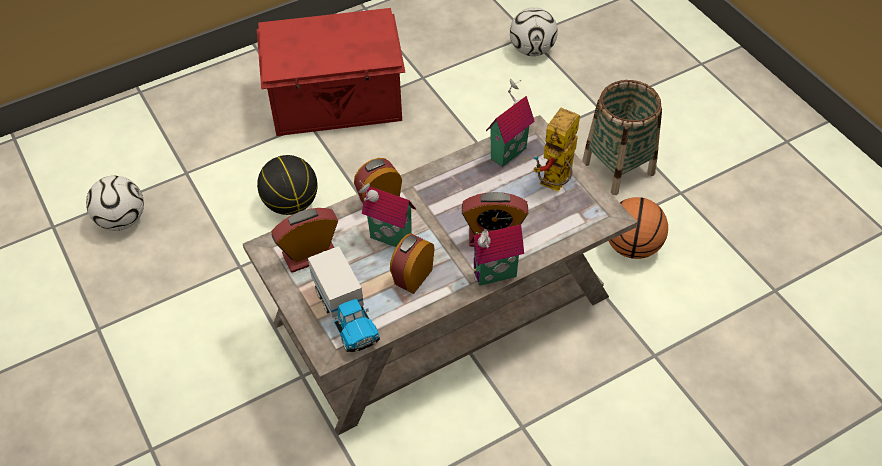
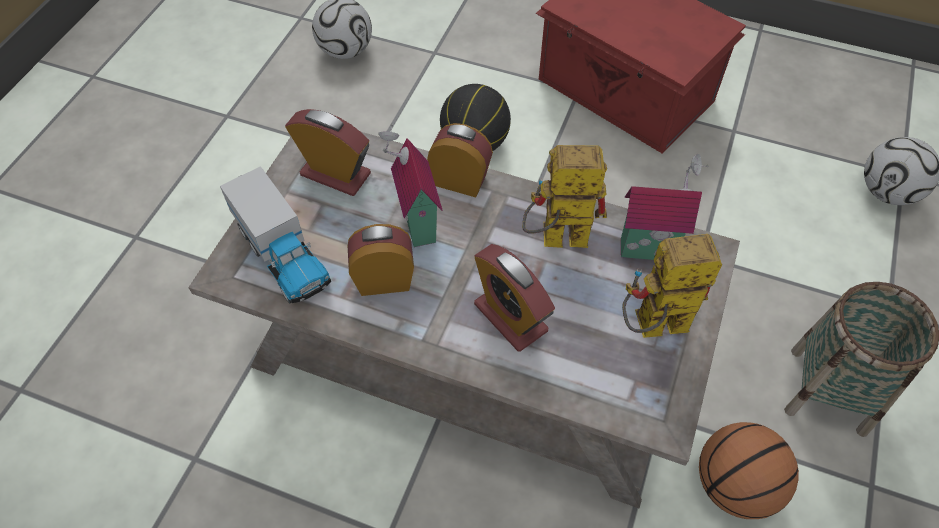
camera: 50 degrees right, 5 degrees up
toy truck [308,246,380,352] -> toy truck turned 60 degrees counterclockwise [220,166,331,303]
toy house [469,224,524,286] -> none
none -> toy robot [522,145,607,248]

